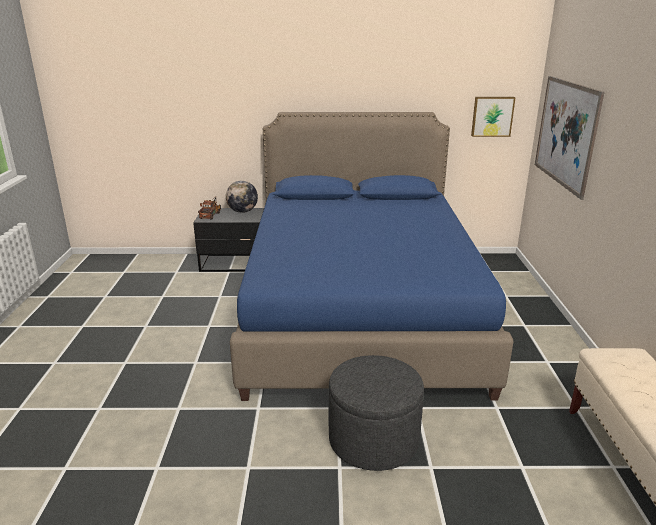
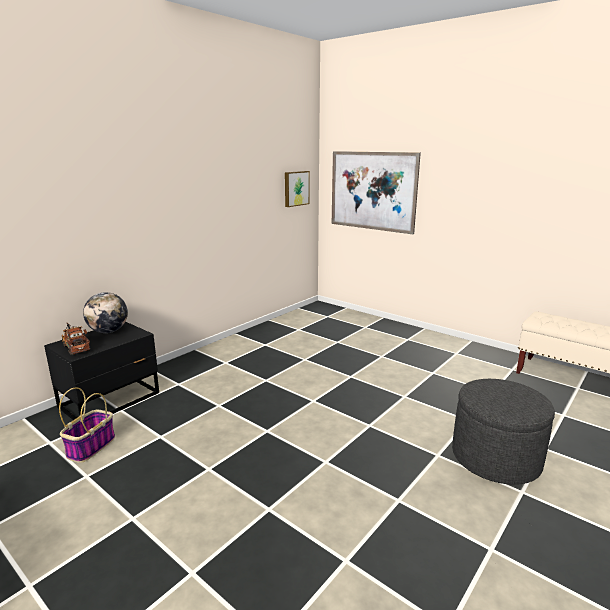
camera: 50 degrees left, 5 degrees down
blue bed [230,112,514,401] -> none
none -> basket [59,387,115,463]

